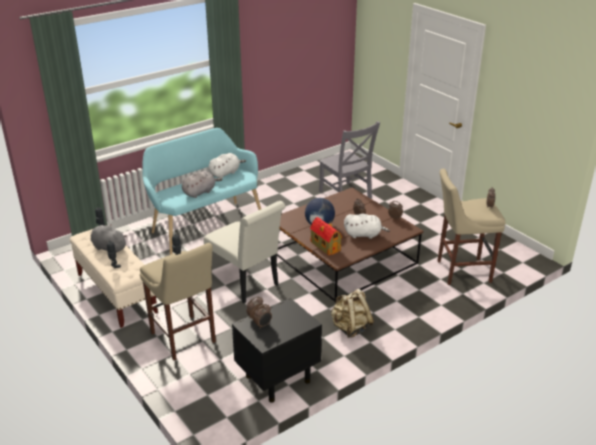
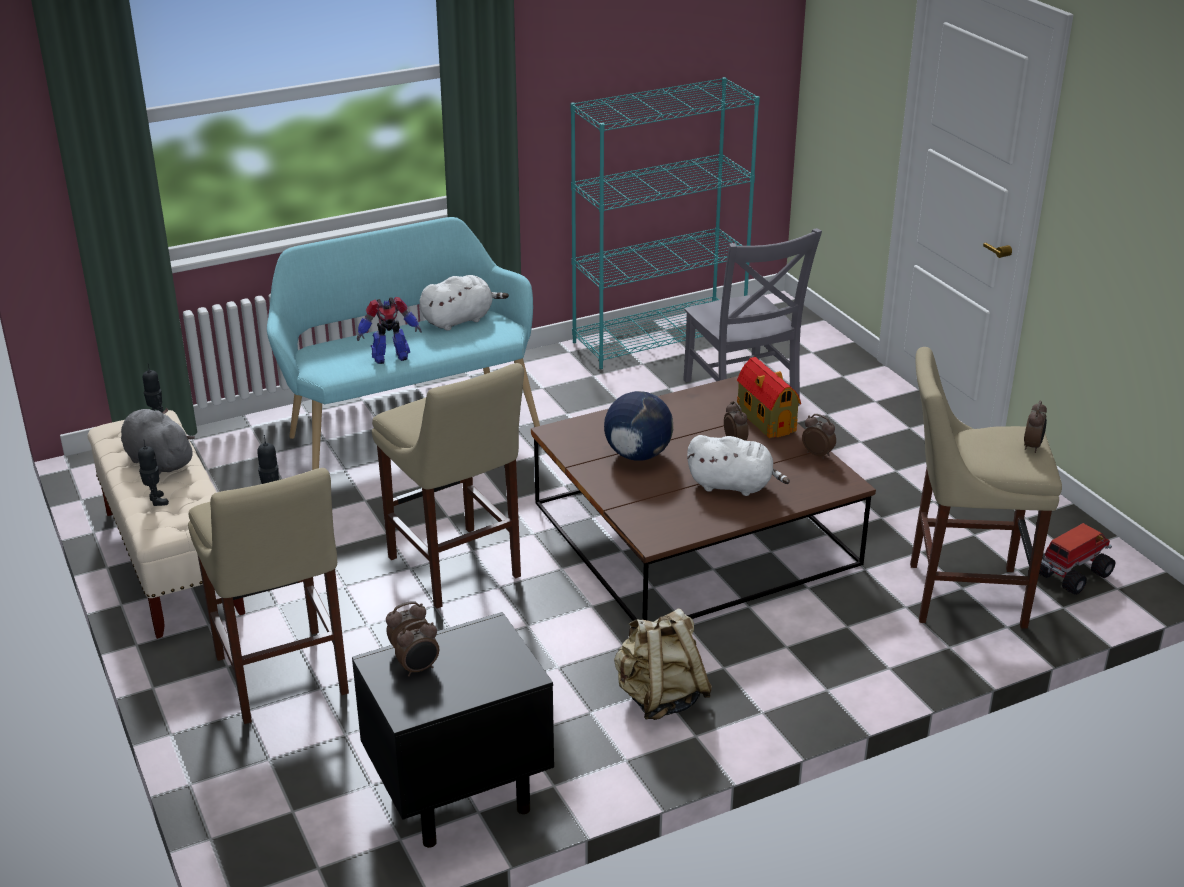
camera: 10 degrees right, 0 degrees up
grey plush toy [182,171,222,198] -> toy robot [357,297,422,364]
white chair [203,201,286,303] -> beige stool [372,363,524,609]
toy house [310,217,342,255] -> toy house moved to [737,357,801,438]
none -> turquoise bookcase [570,77,760,369]
none -> toy truck [1039,523,1115,595]

